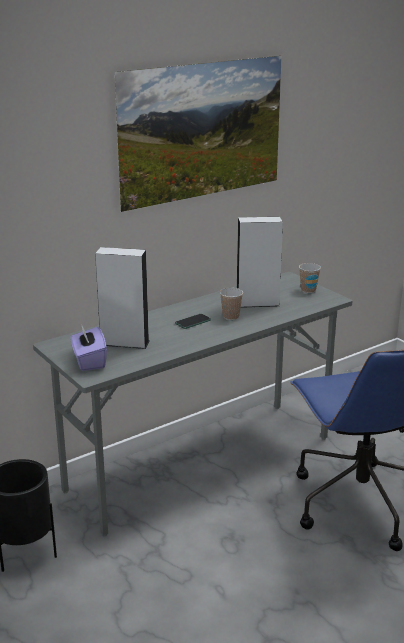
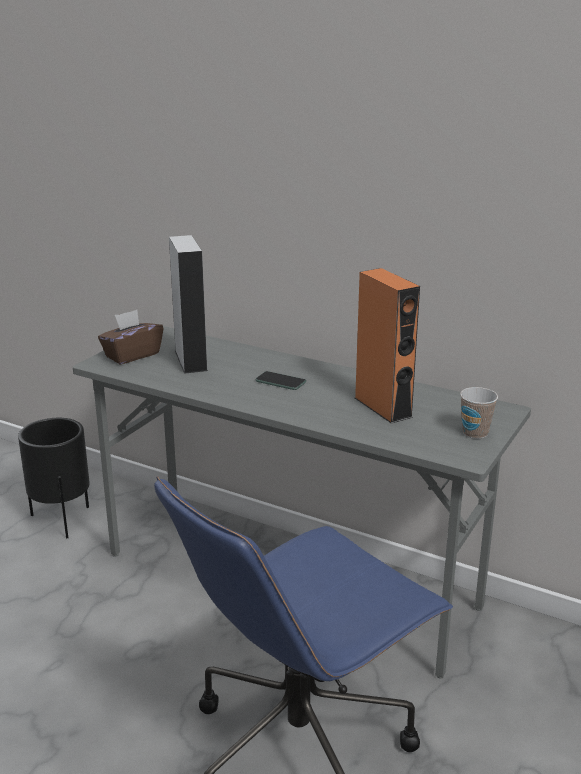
camera: 65 degrees right, 0 degrees up
purple tissue box [70,324,107,371] -> brown tissue box [98,310,163,364]
picture [115,56,282,212] -> none
cup [220,288,243,320] -> none
grey speaker [237,217,283,308] -> orange speaker [355,268,420,424]

